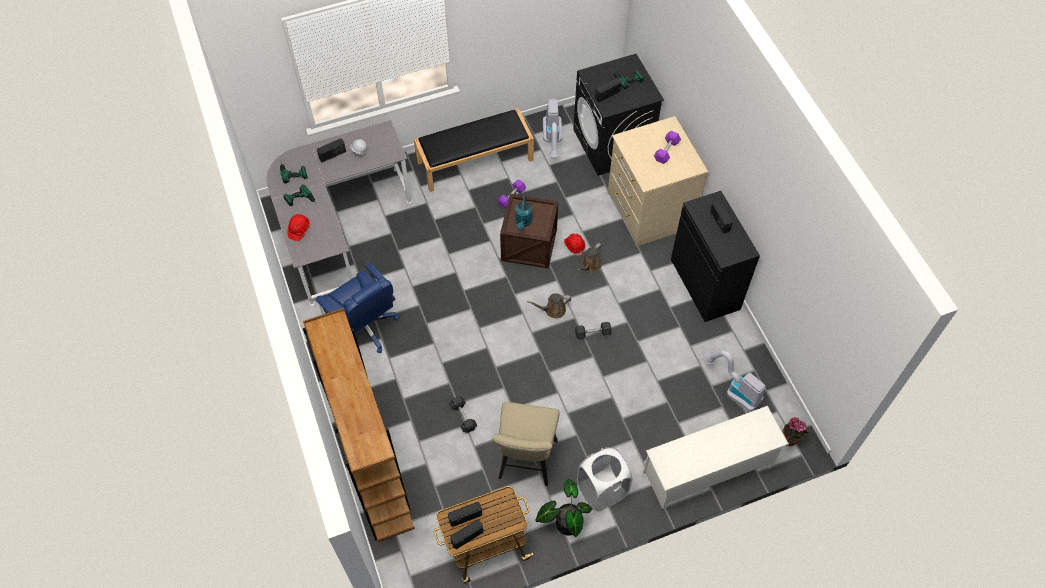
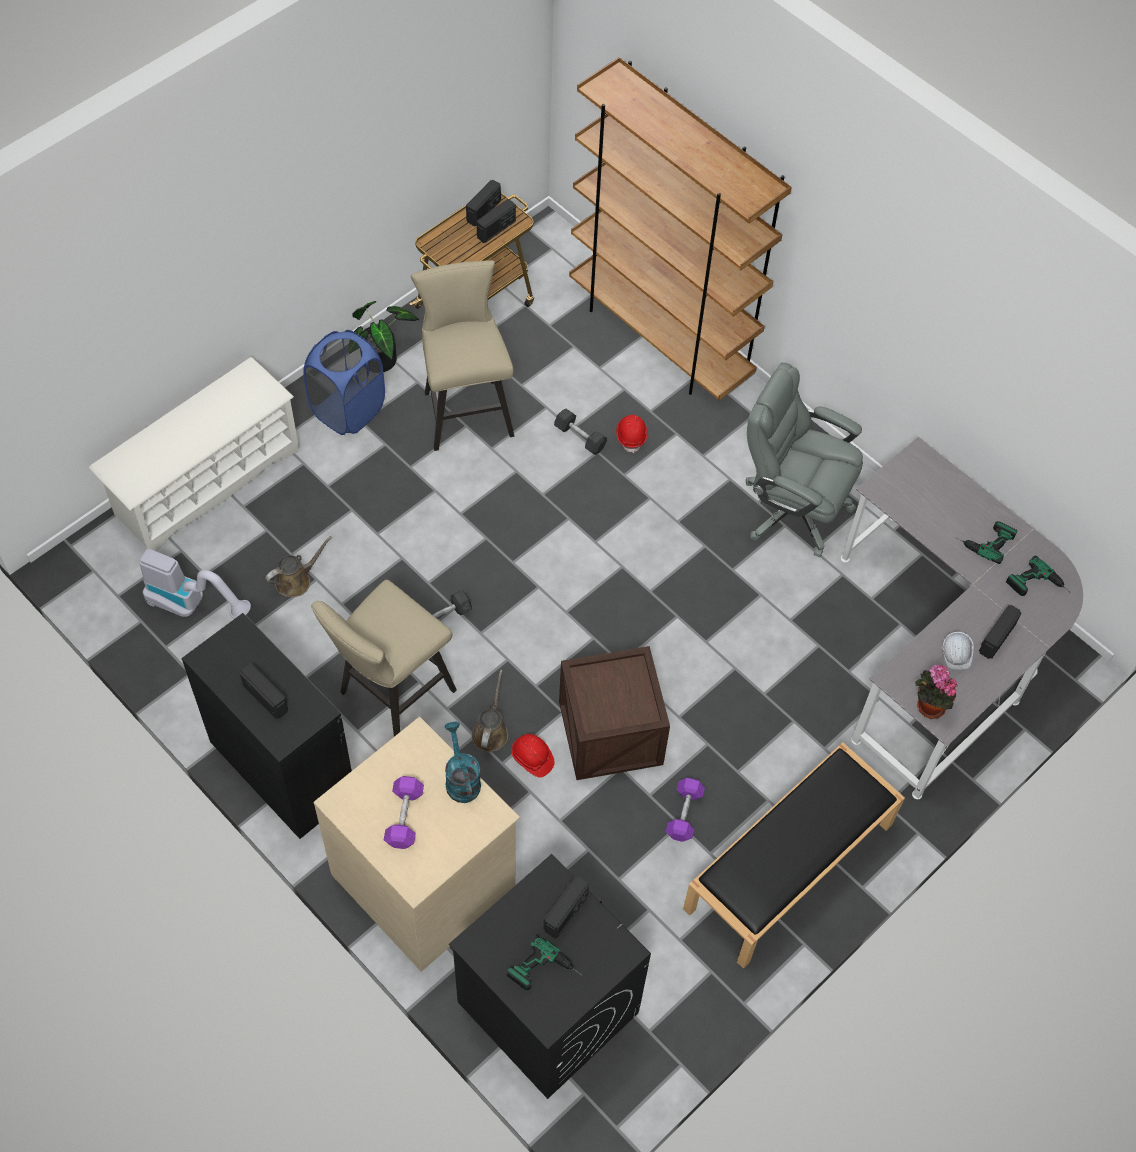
camera: 155 degrees right, 0 degrees up
red hard hat [287,214,310,241] -> red hard hat moved to [616,415,648,453]
blue office chair [316,263,400,353] -> grey office chair [746,362,863,557]
turquoise watering can [515,196,533,230] -> turquoise watering can moved to [444,722,481,803]
brown watering can [527,293,571,318] -> brown watering can moved to [265,536,332,597]
vacuum cleaner [543,99,562,158] -> none
white laundry basket [577,447,632,512] -> blue laundry basket [303,330,385,435]
potted plant [783,417,809,446] -> potted plant moved to [915,665,958,719]
none -> beige stool [311,580,457,737]

